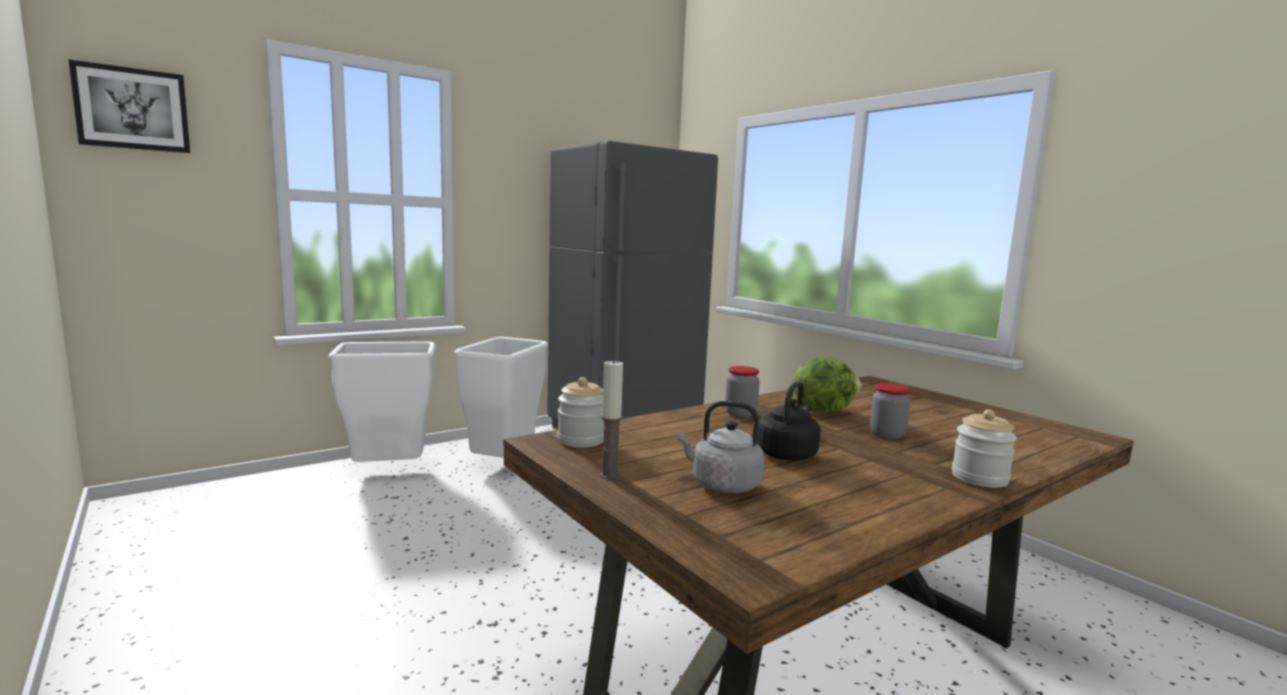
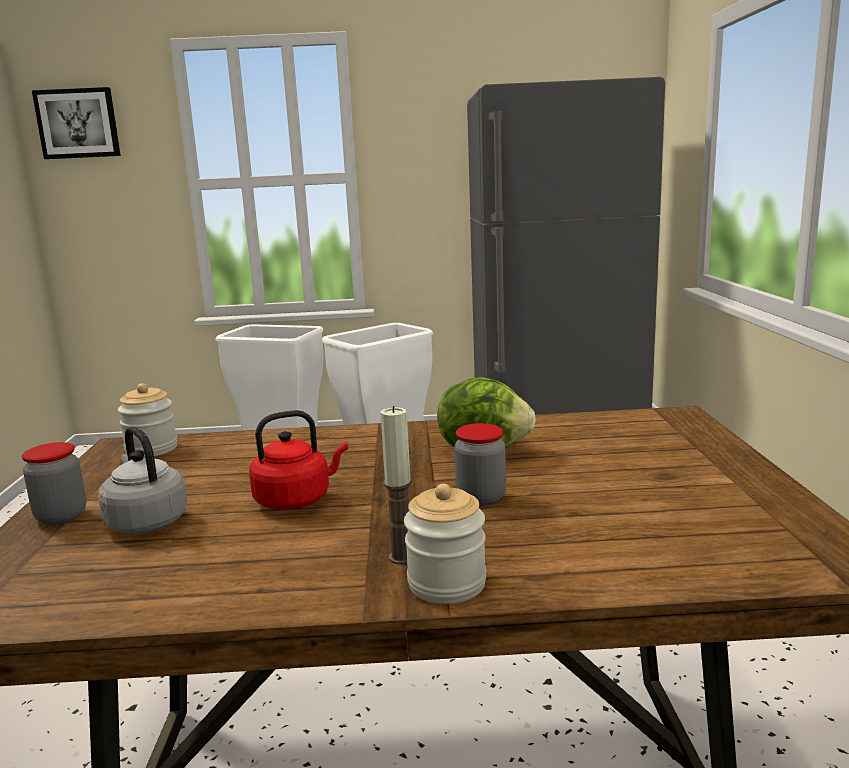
camera: 35 degrees right, 5 degrees up
candle [600,359,623,480] -> candle moved to [381,406,412,564]
jar [725,366,760,418] -> jar moved to [22,442,86,525]
black kettle [757,381,821,461] -> red kettle [249,410,348,510]

